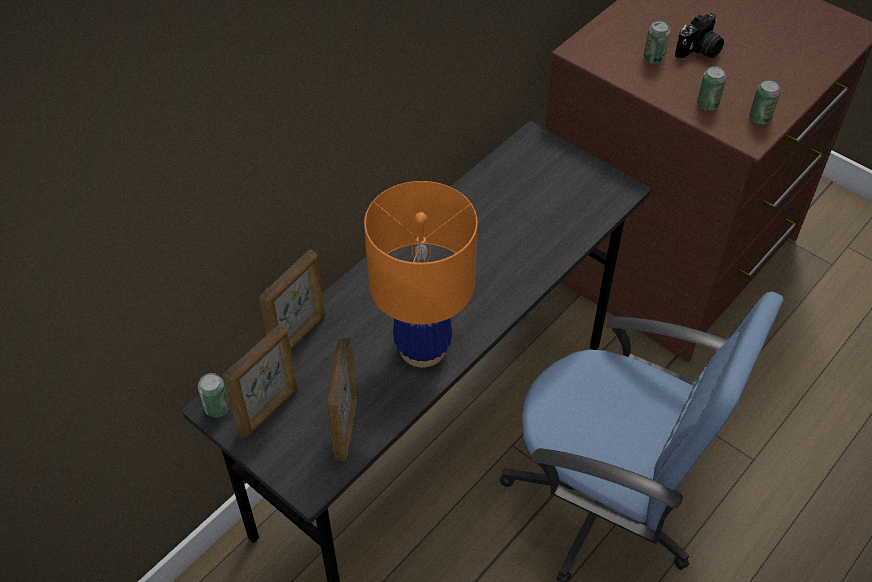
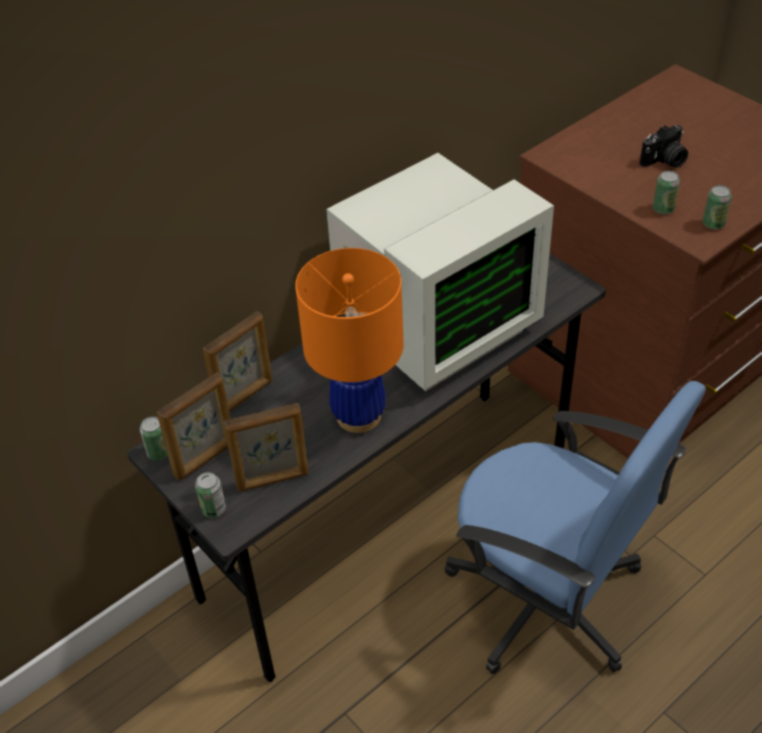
camera: 10 degrees right, 5 degrees down
picture frame [327,337,357,461] -> picture frame turned 120 degrees counterclockwise [223,403,309,492]
can [644,21,670,64] -> can moved to [195,472,226,518]
none -> monitor [326,153,554,391]

